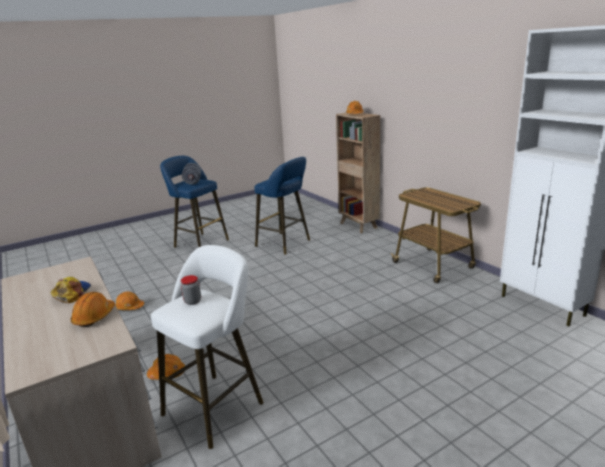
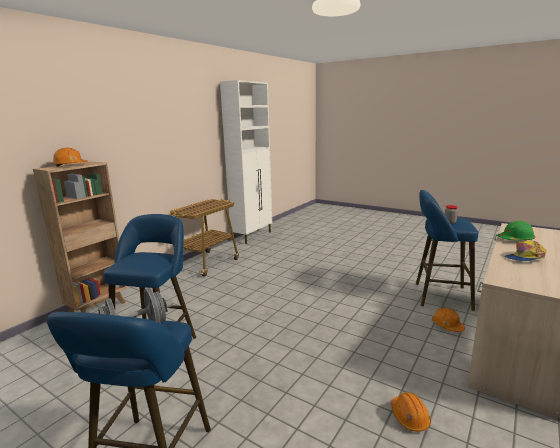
camera: 115 degrees left, 5 degrees down
orange hard hat [71,292,115,327] -> green hard hat [498,221,535,240]
white stool [151,245,264,449] -> blue stool [416,190,478,311]

